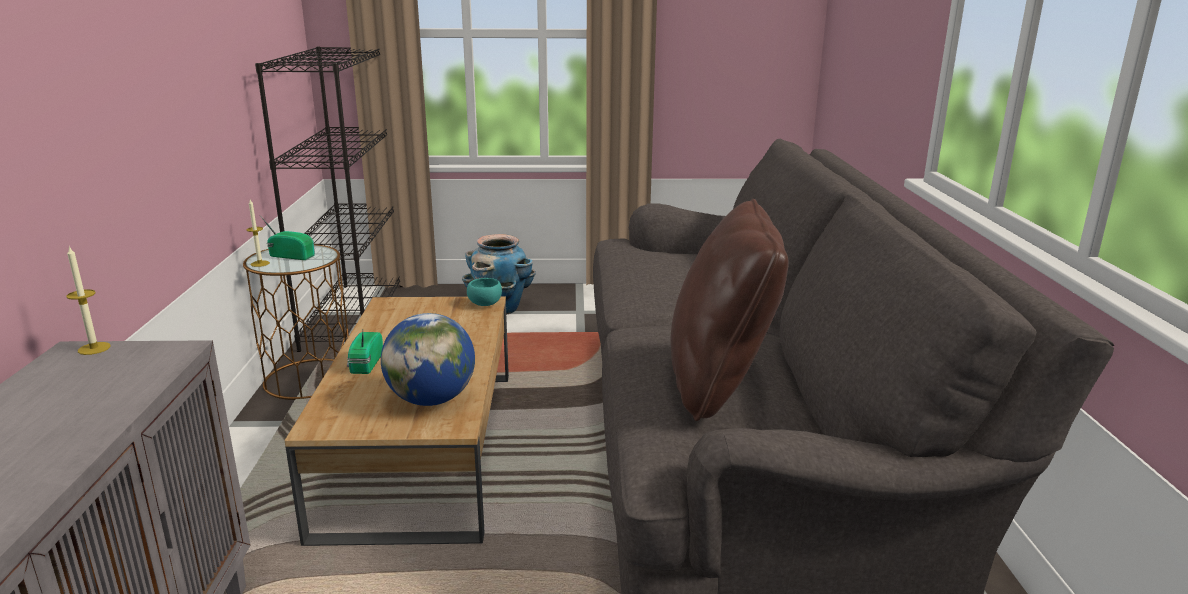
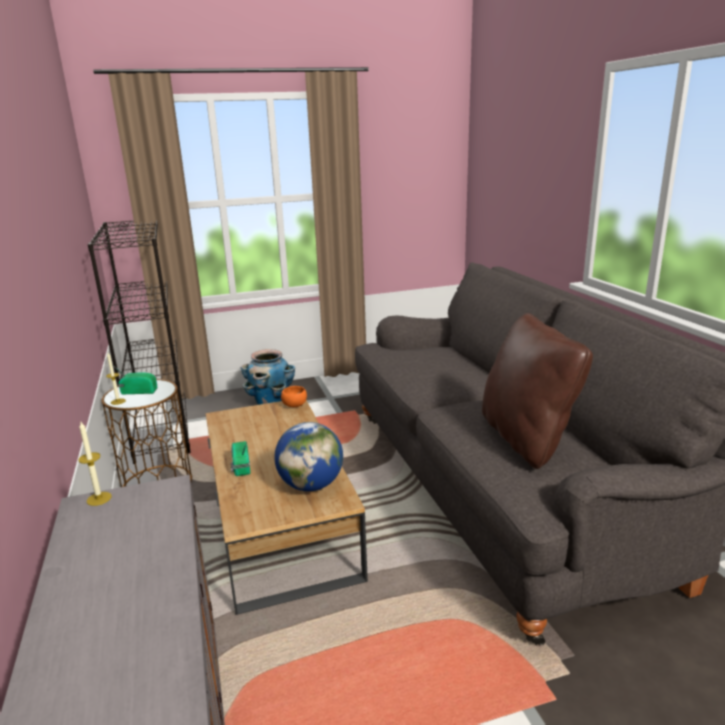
camera: 15 degrees left, 0 degrees up
turquoise bowl [467,278,502,306] -> orange bowl [281,386,307,407]

